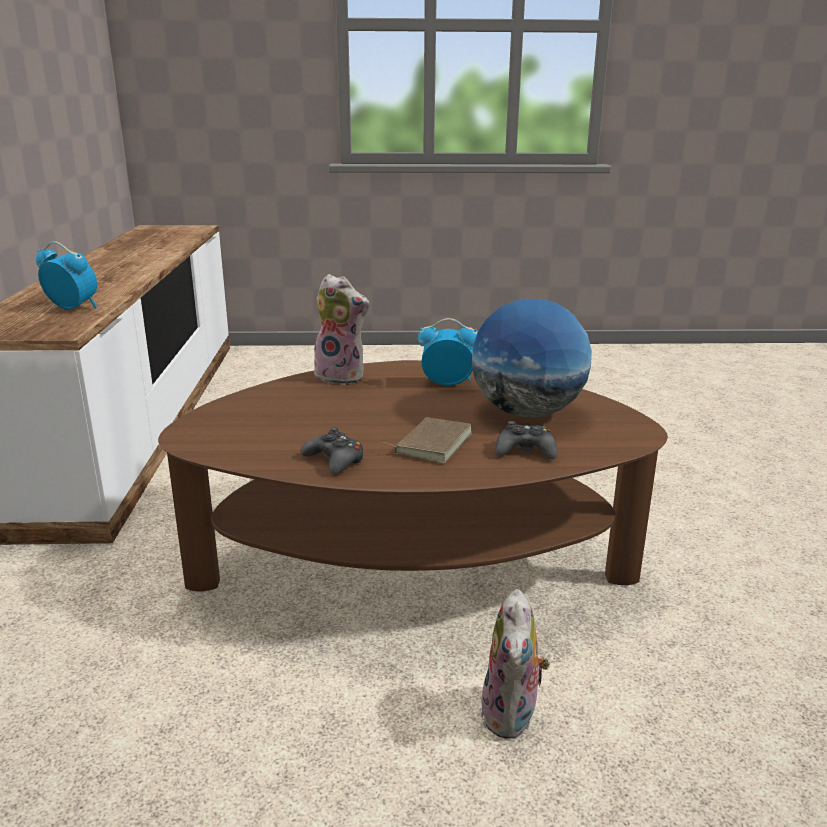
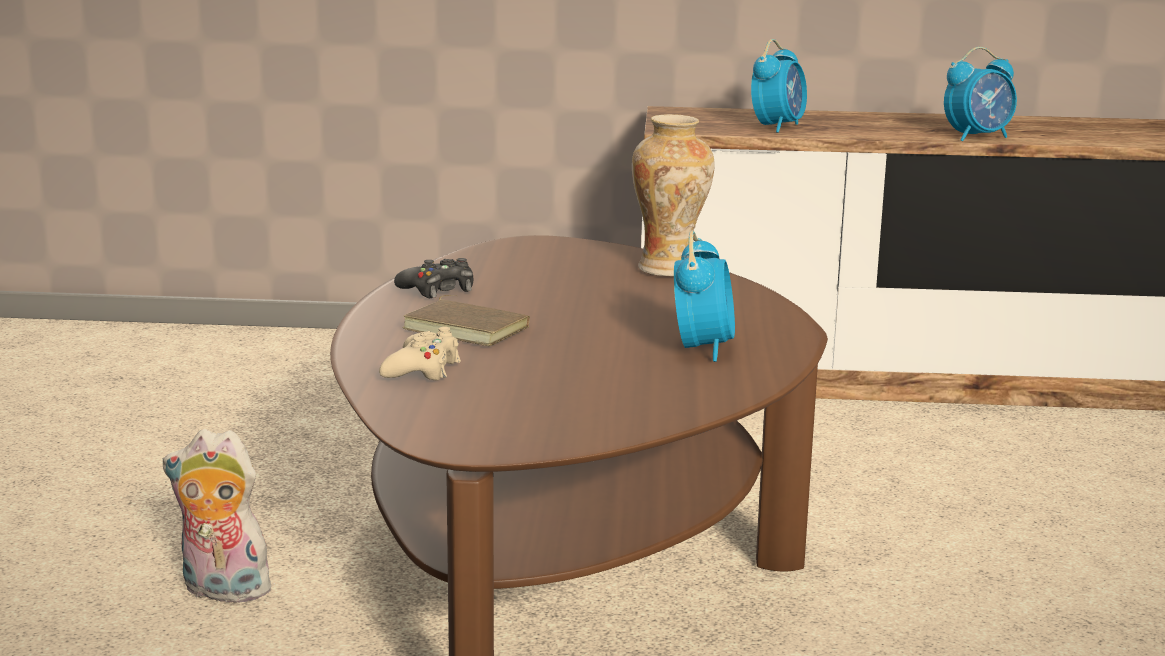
camera: 95 degrees right, 5 degrees down
plush toy [314,274,370,385] -> none
globe [472,299,592,418] -> none
black game controller [495,421,557,459] -> beige game controller [379,327,461,381]
none -> vase [632,114,715,277]
none -> alarm clock [944,47,1017,141]

